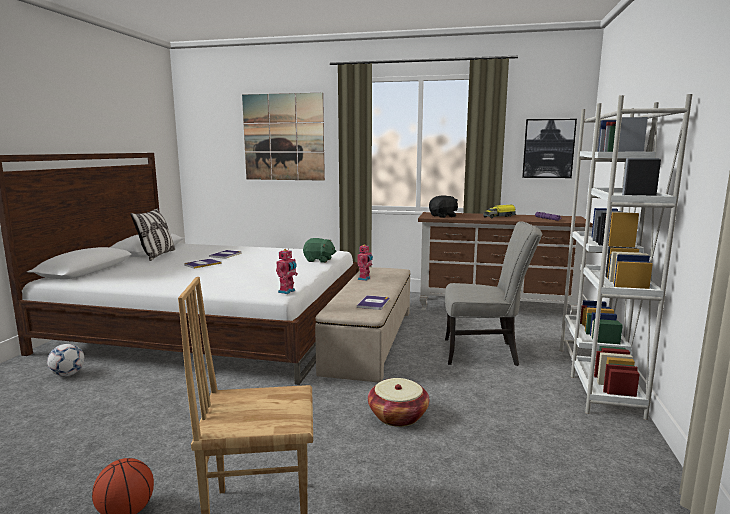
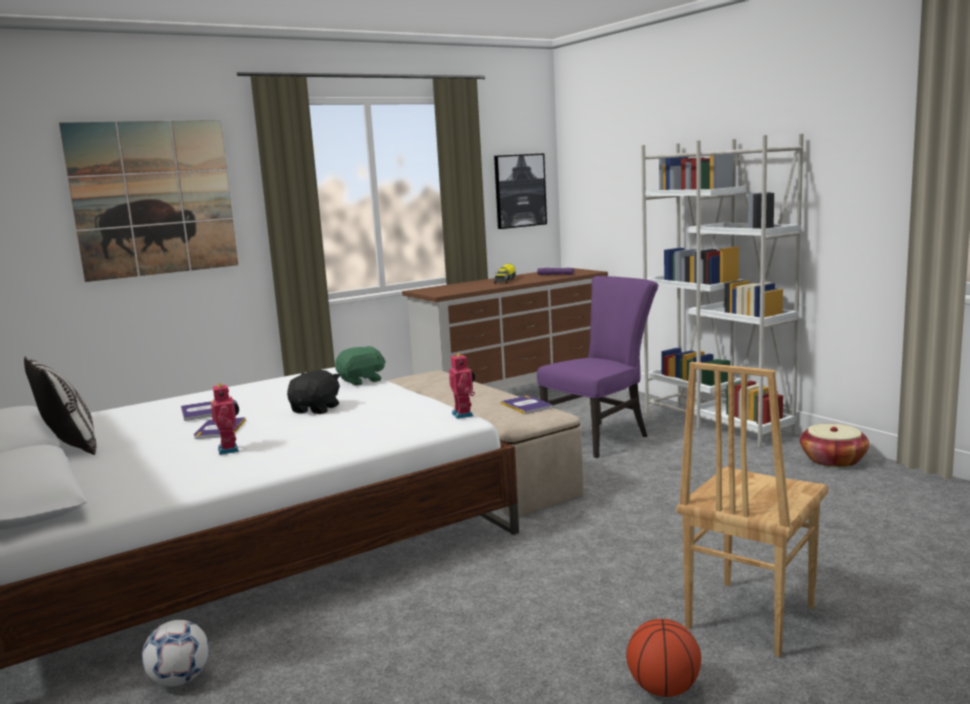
camera: 45 degrees left, 0 degrees up
toy robot [357,244,373,281] -> toy robot moved to [211,383,239,455]
basket [368,378,429,427] -> basket moved to [800,424,869,468]
black plush toy [429,195,458,218] -> black plush toy moved to [287,370,340,414]
grey chair [445,221,543,366] -> purple chair [537,276,659,458]

